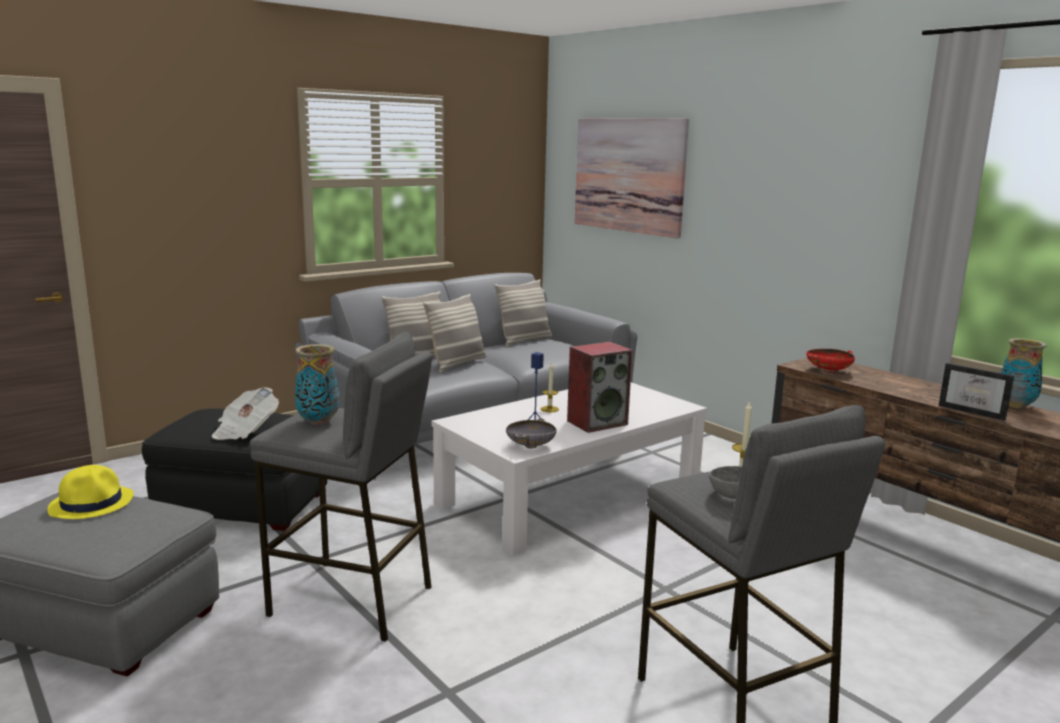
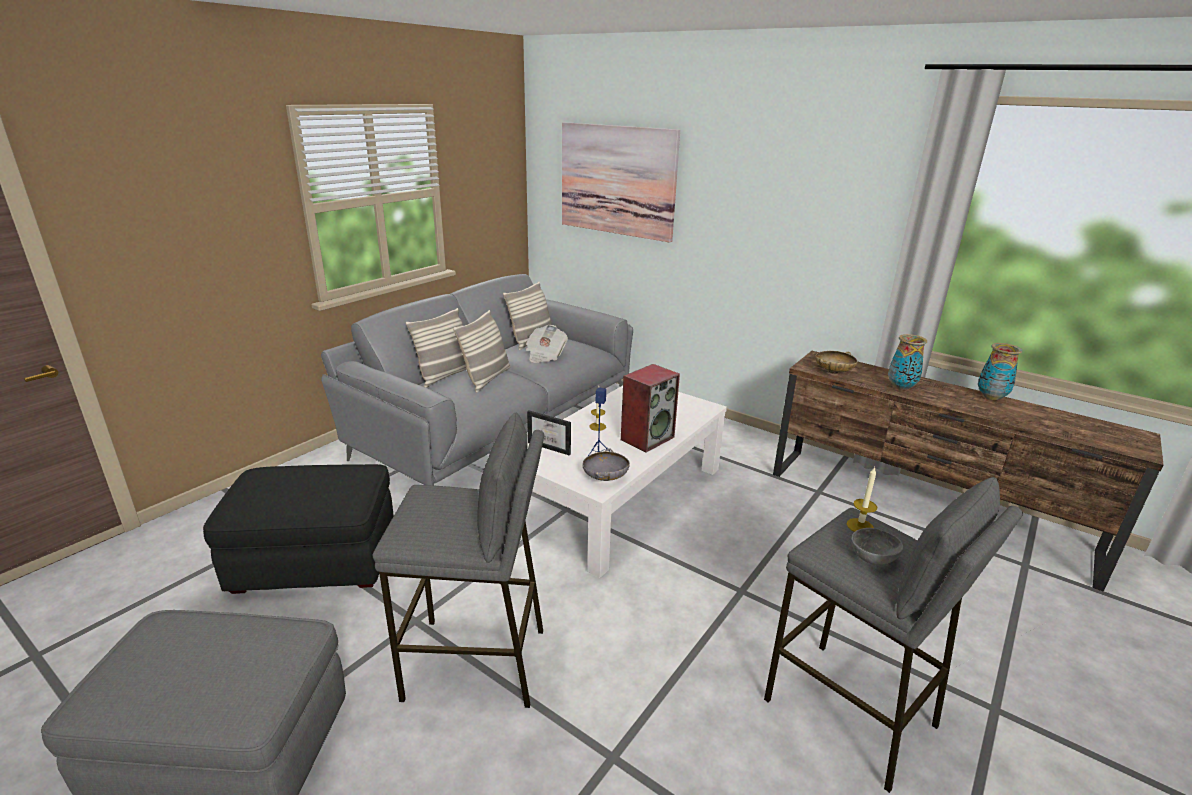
camera: 15 degrees left, 10 degrees up
yellow hat [47,465,134,519] -> none
newspaper [212,387,279,440] -> newspaper moved to [526,325,568,363]
vase [295,344,340,425] -> vase moved to [888,334,927,390]
red bowl [806,349,855,373] -> beige bowl [815,351,857,374]
picture frame [939,363,1014,421] -> picture frame moved to [527,410,571,455]

